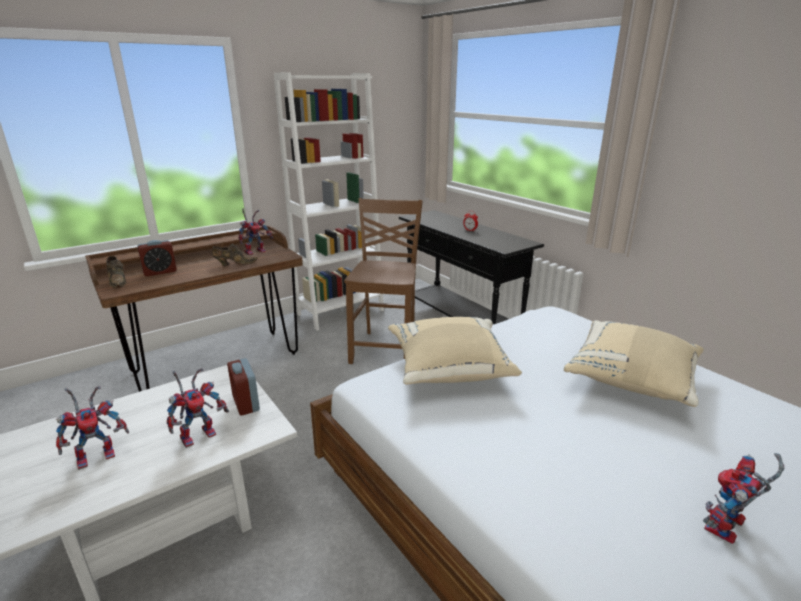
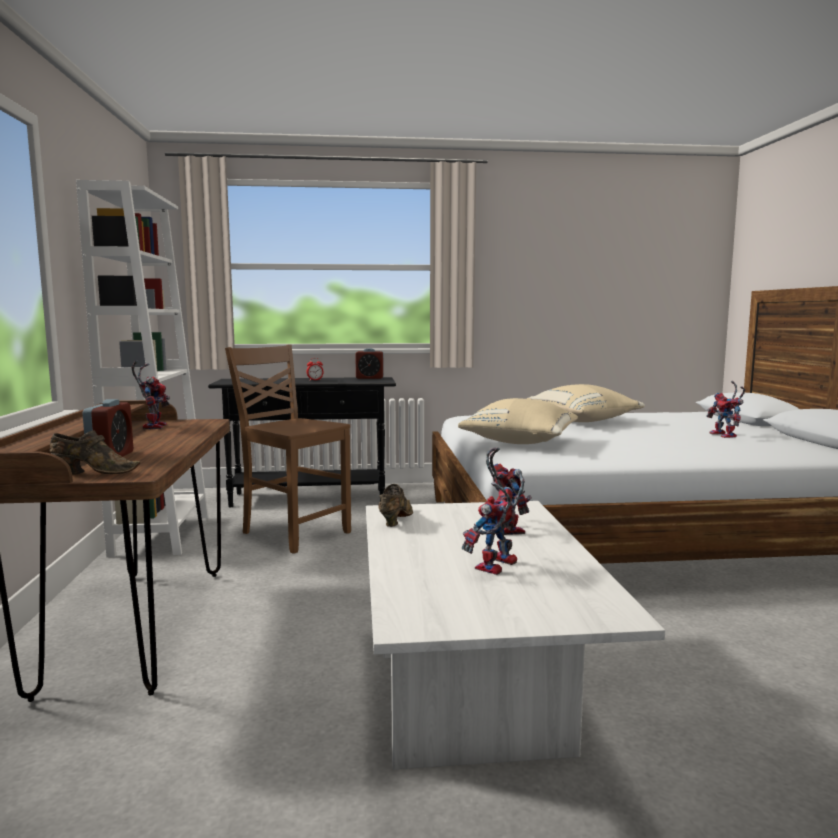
camera: 60 degrees left, 15 degrees down
toy robot [56,386,129,470] -> toy robot turned 135 degrees counterclockwise [462,470,525,575]
brown shoe [212,244,258,266] -> brown shoe moved to [378,484,413,527]
alarm clock [227,358,260,416] -> alarm clock moved to [355,348,384,379]

